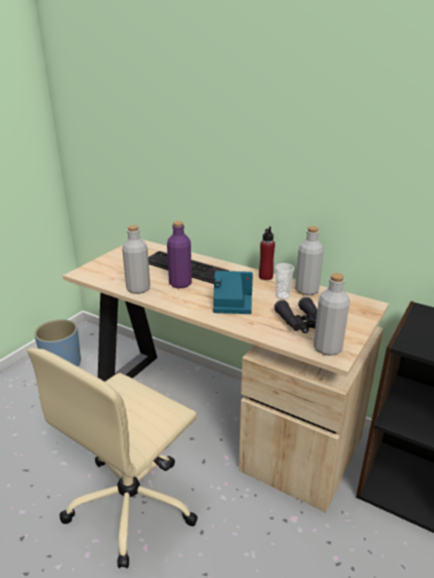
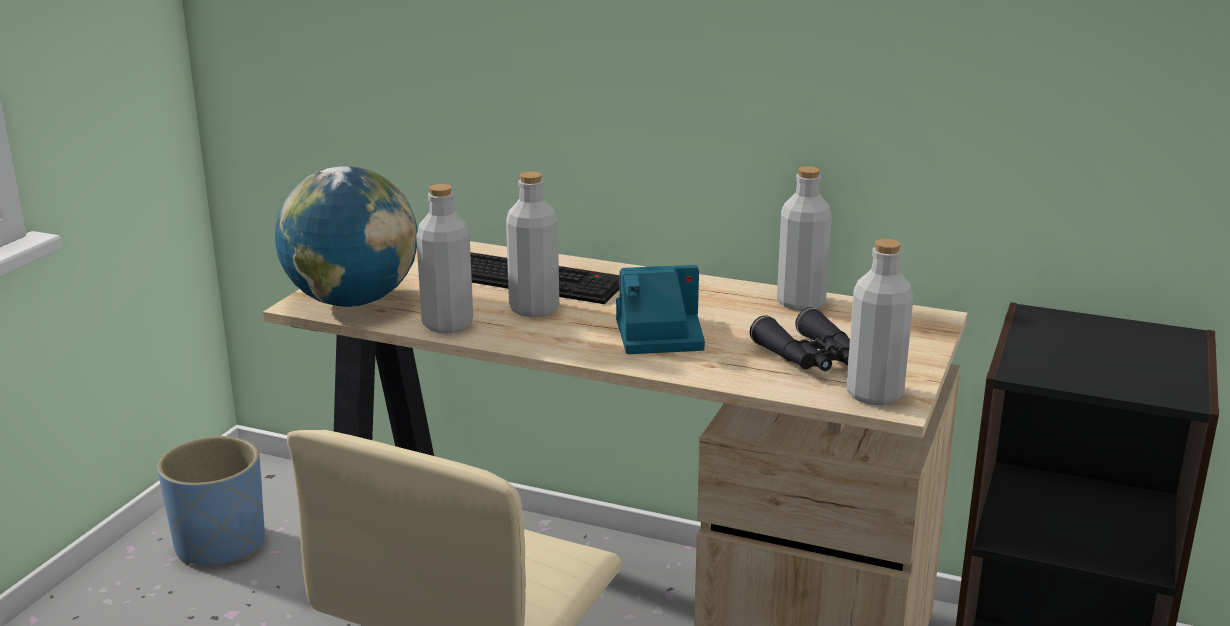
camera: 10 degrees left, 5 degrees down
purple bottle [167,221,192,288] -> grey bottle [506,171,559,317]
red bottle [259,226,275,280] -> none
cup [275,263,294,299] -> none
none -> globe [275,166,418,307]

